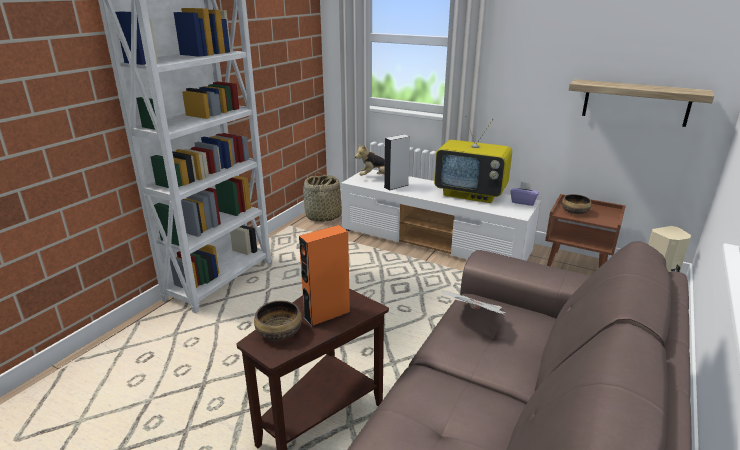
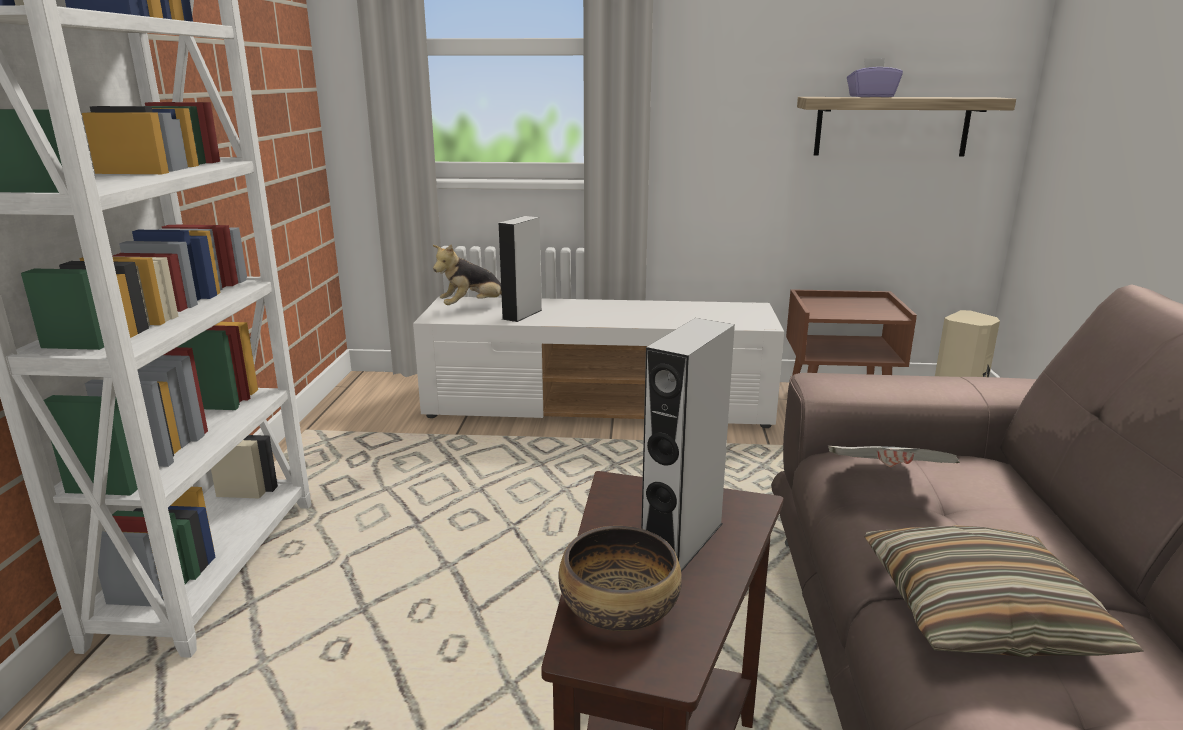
camera: 25 degrees left, 5 degrees down
orange speaker [299,225,351,327] -> grey speaker [641,318,735,572]
basket [303,172,342,222] -> none
television [434,115,512,203] -> none
purple tissue box [510,182,539,206] -> purple tissue box moved to [847,58,903,97]
bowl [562,194,592,214] -> none
none -> pillow [865,525,1144,657]

